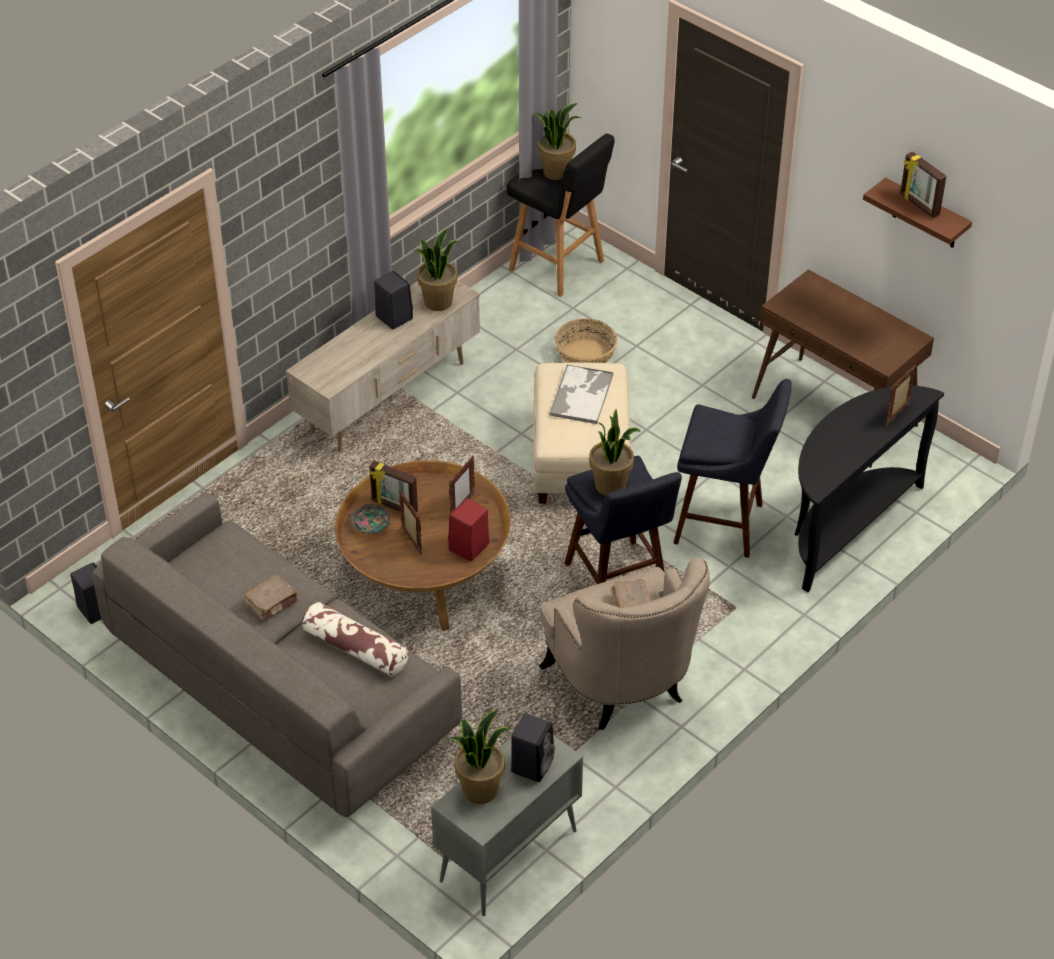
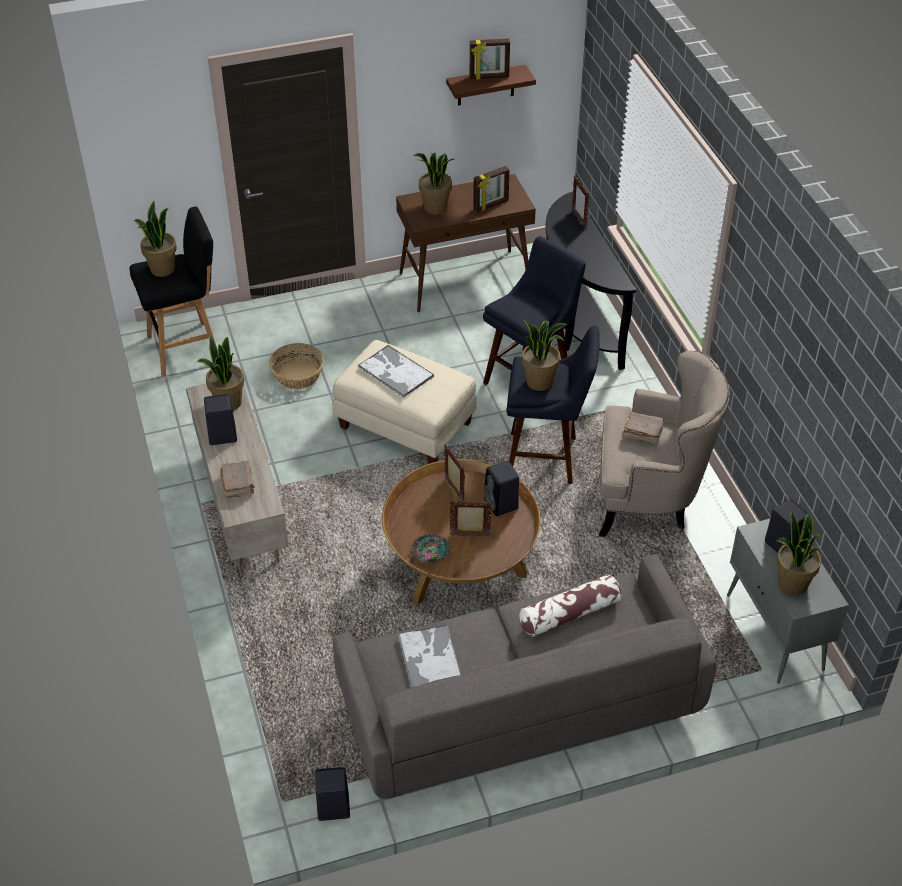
camera: 60 degrees left, 0 degrees up
brown book [244,575,298,620] -> brown book moved to [220,461,254,498]
picture frame [369,461,418,513] -> picture frame moved to [473,166,510,212]
red speaker [448,499,489,561] -> black speaker [483,461,519,516]
none -> tray [398,624,461,687]
none -> potted plant [413,152,454,215]

